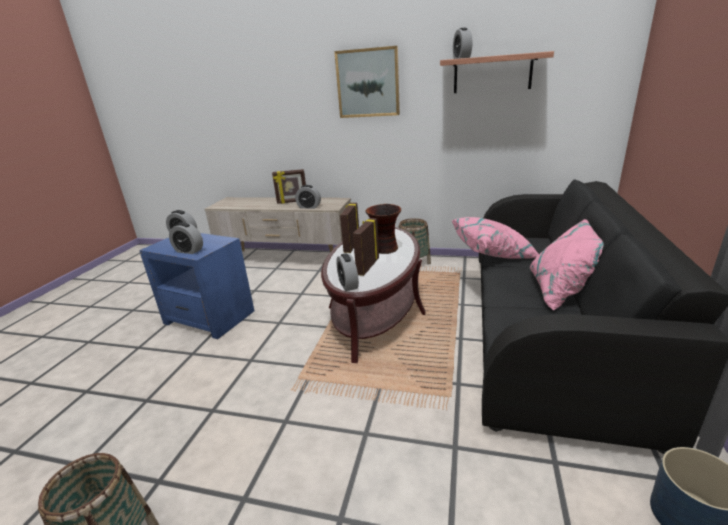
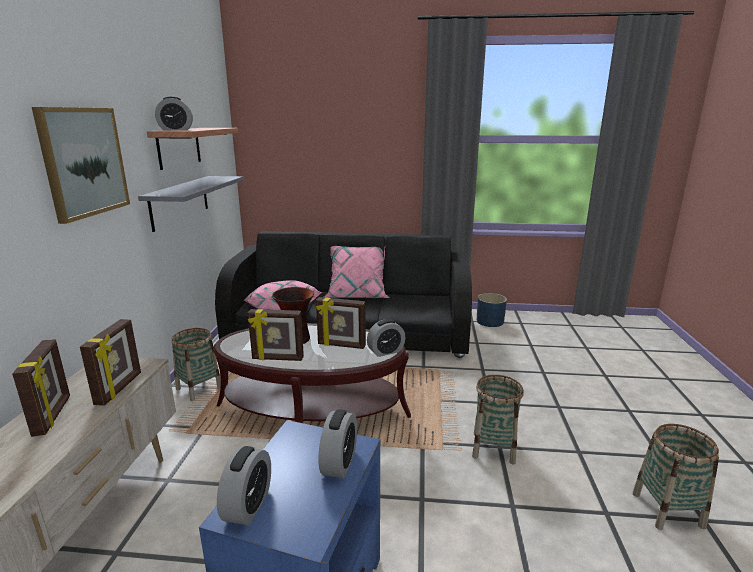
camera: 100 degrees left, 5 degrees down
alarm clock [295,185,321,209] -> picture frame [80,319,141,406]
none -> grey shelf [138,176,244,232]
none -> basket [472,375,524,464]

